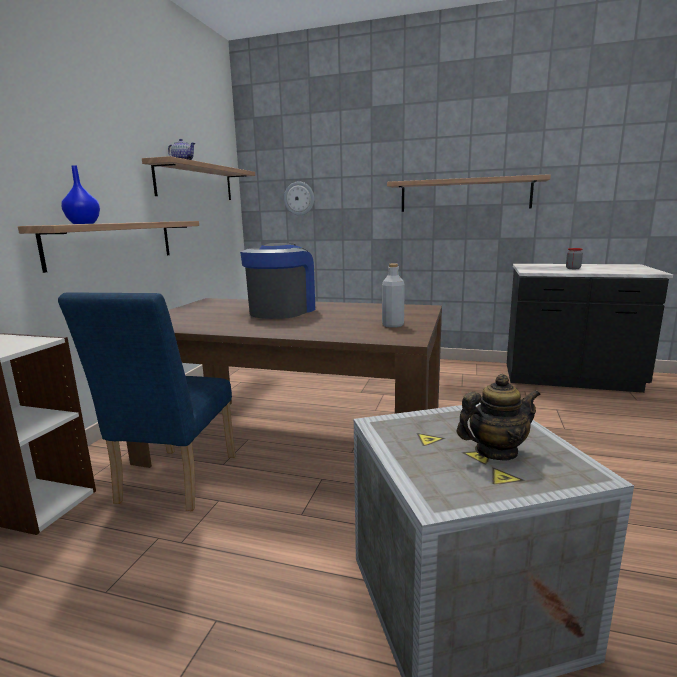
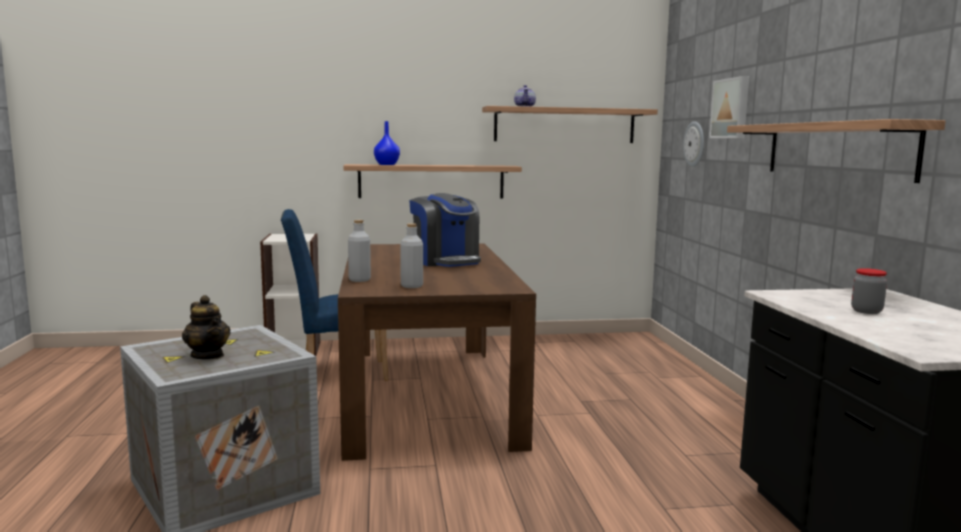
camera: 65 degrees right, 5 degrees down
coffee machine [240,243,315,319] -> coffee machine turned 60 degrees clockwise [409,193,481,267]
none -> grey bottle [348,220,371,282]
none -> picture [709,76,749,138]

